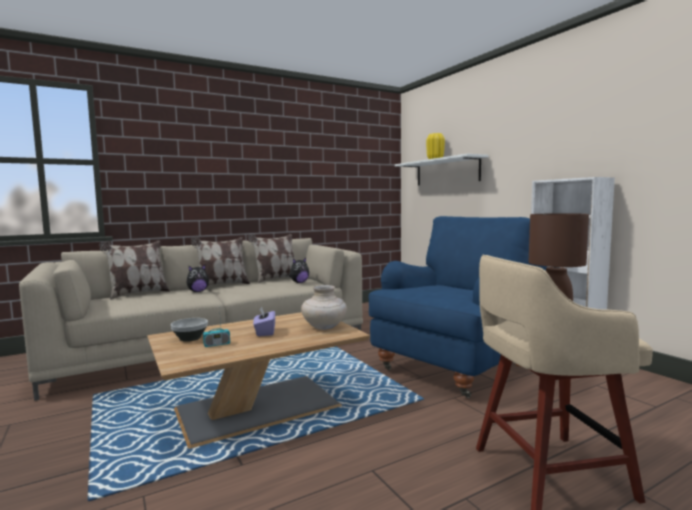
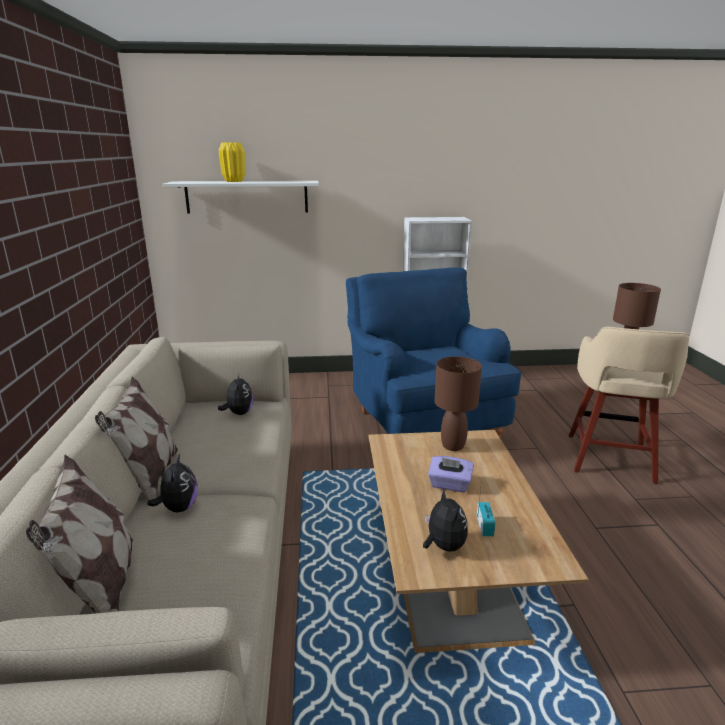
camera: 65 degrees left, 15 degrees up
bowl [171,318,208,342] -> plush toy [423,490,468,551]
pillow [248,234,295,283] -> none
beige vase [301,285,347,330] -> brown table lamp [434,356,482,451]

